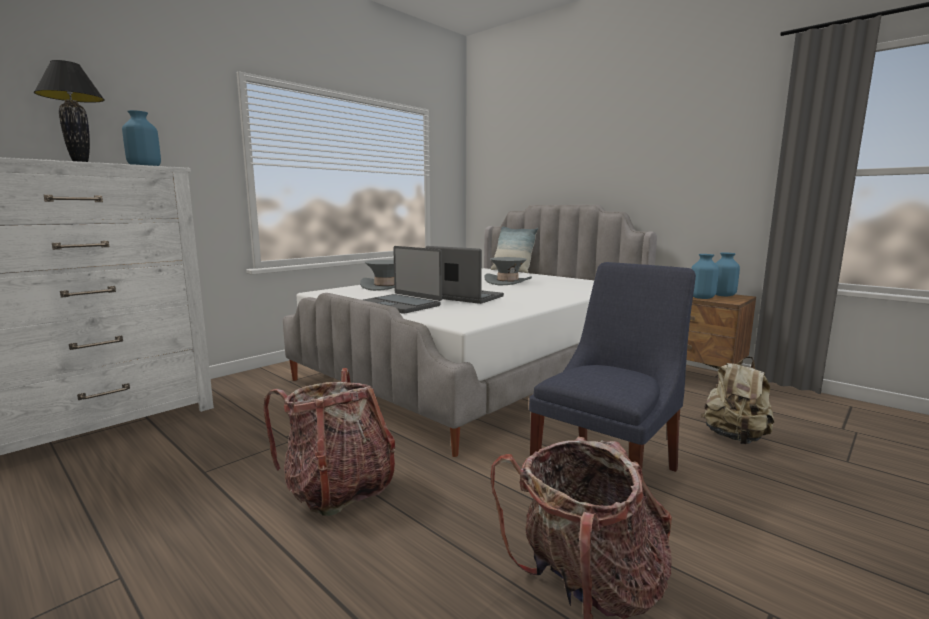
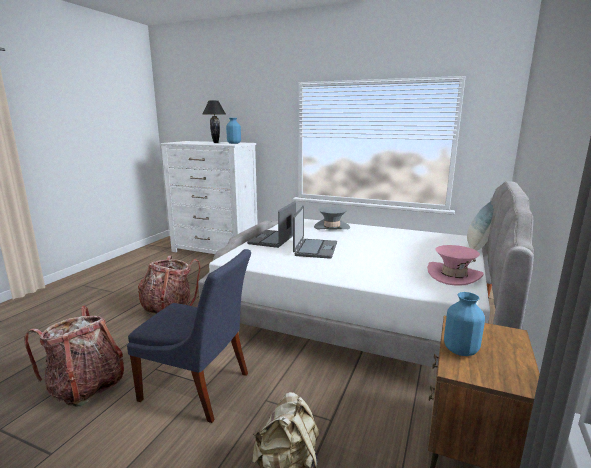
camera: 70 degrees right, 5 degrees up
grey hat [484,257,532,285] -> none
blue vase [715,253,740,296] -> none
none -> pink hat [427,245,484,286]

